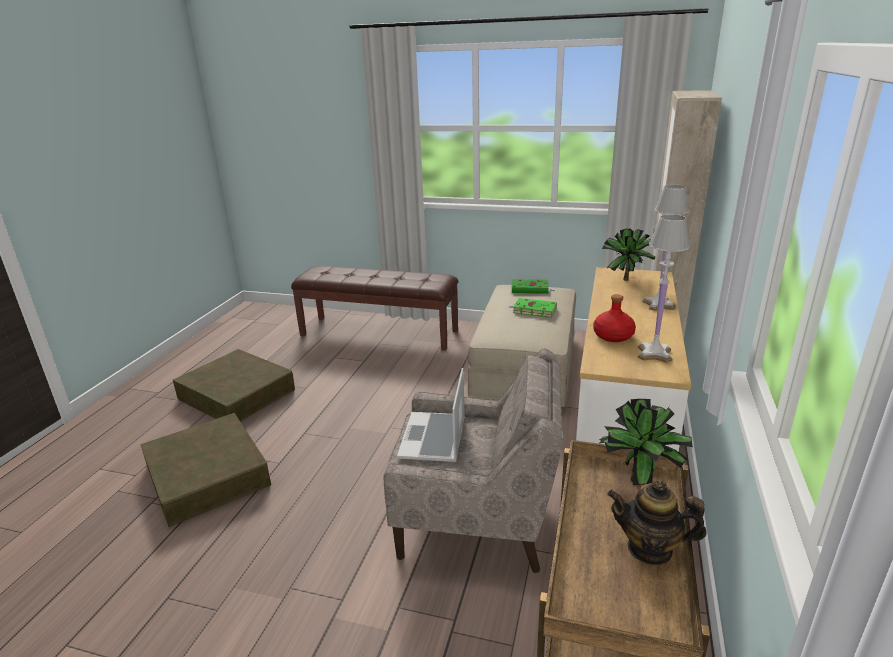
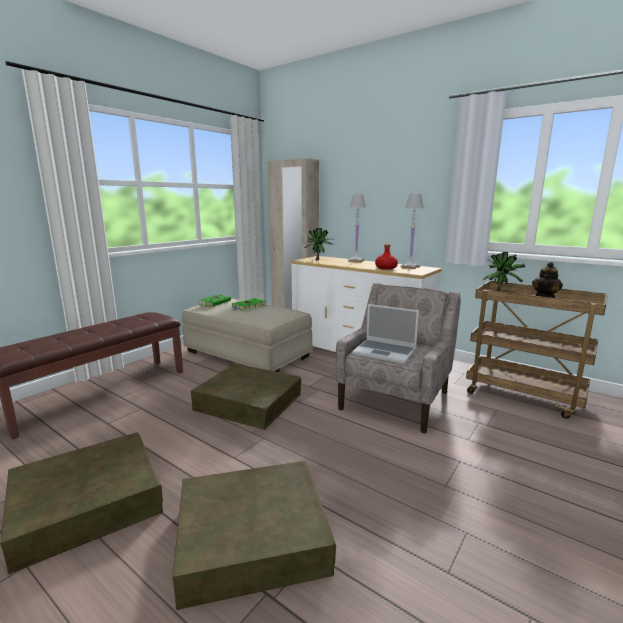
camera: 70 degrees left, 10 degrees down
none -> brown storage box [191,364,301,430]

